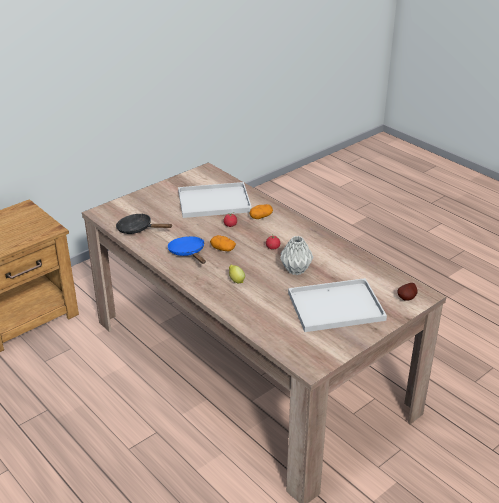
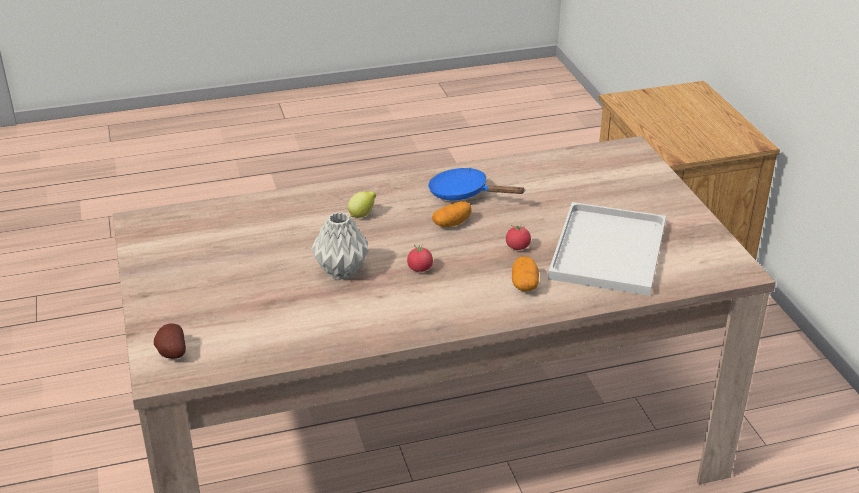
camera: 115 degrees right, 0 degrees up
black frying pan [116,213,173,234] -> none
blue frying pan [168,236,206,264] -> blue frying pan turned 150 degrees counterclockwise [428,168,525,201]
white tray [288,278,387,332] -> none

